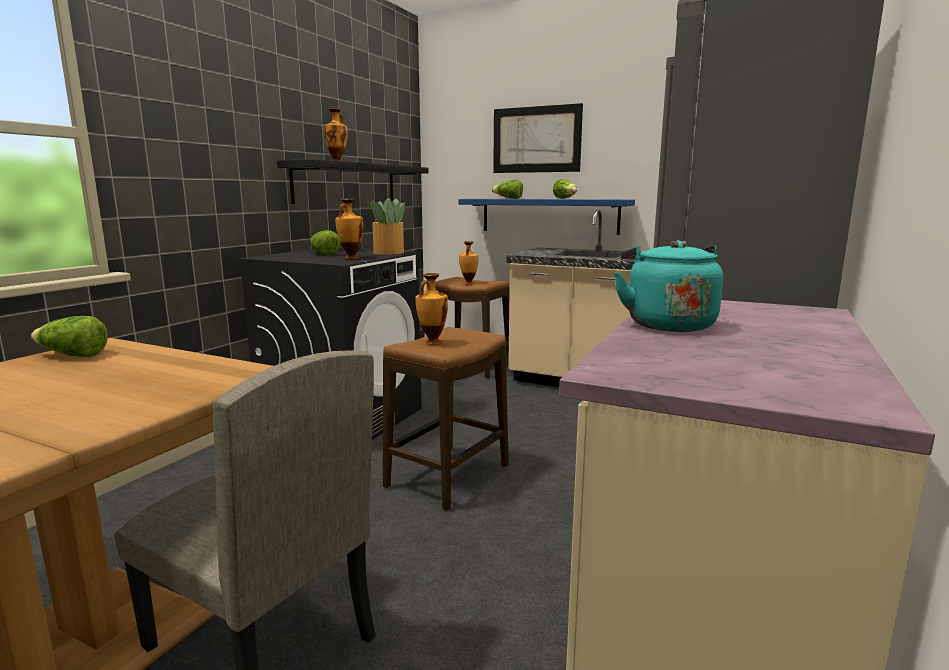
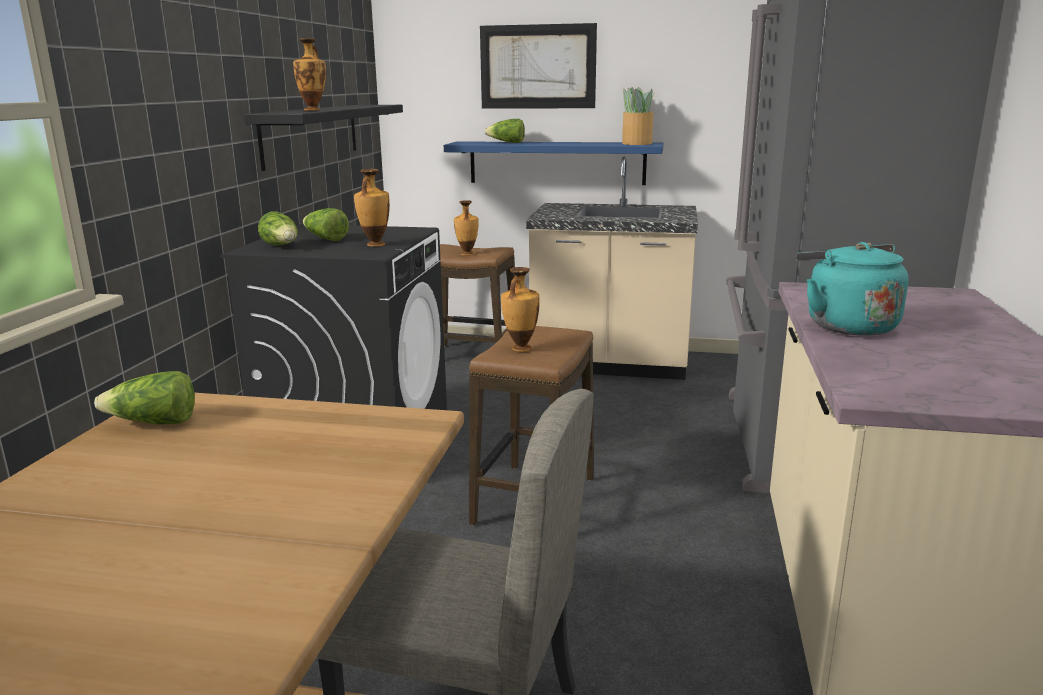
camera: 15 degrees left, 5 degrees up
potted plant [371,198,405,255] -> potted plant moved to [622,87,655,145]
lettuce [553,179,577,199] -> lettuce moved to [258,211,298,245]

